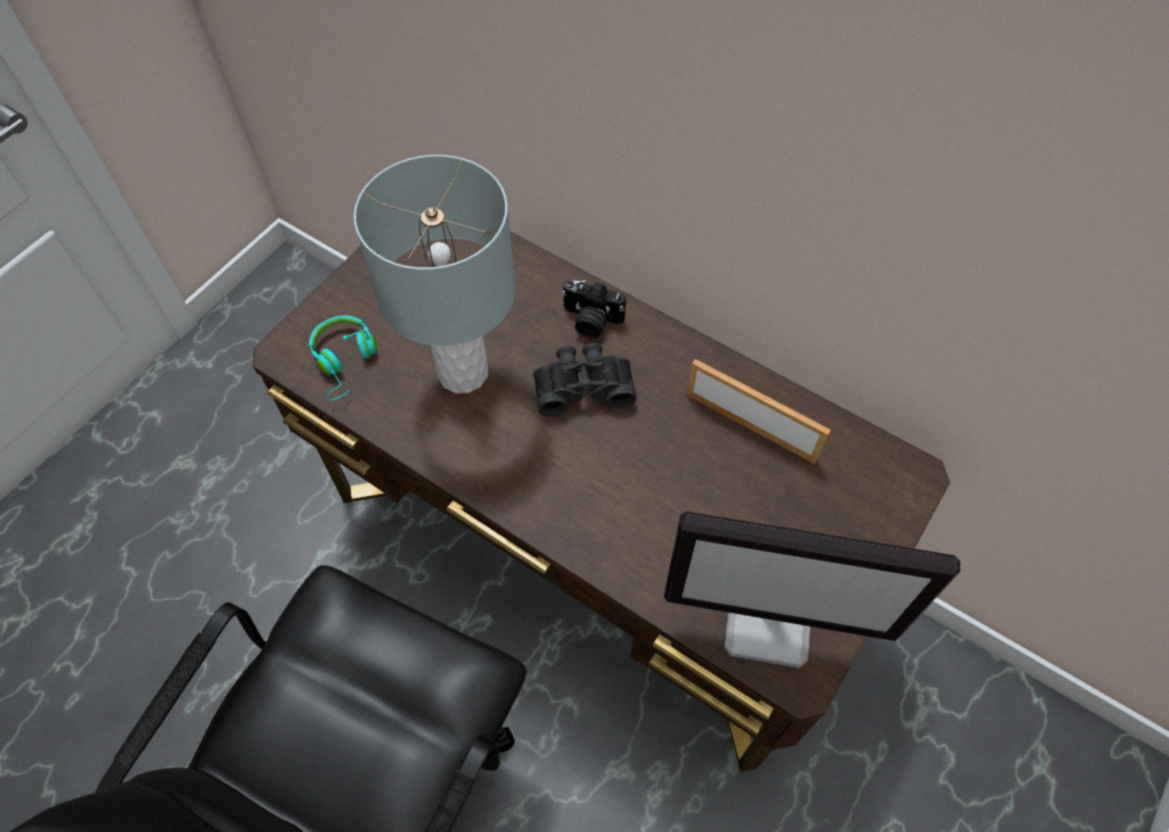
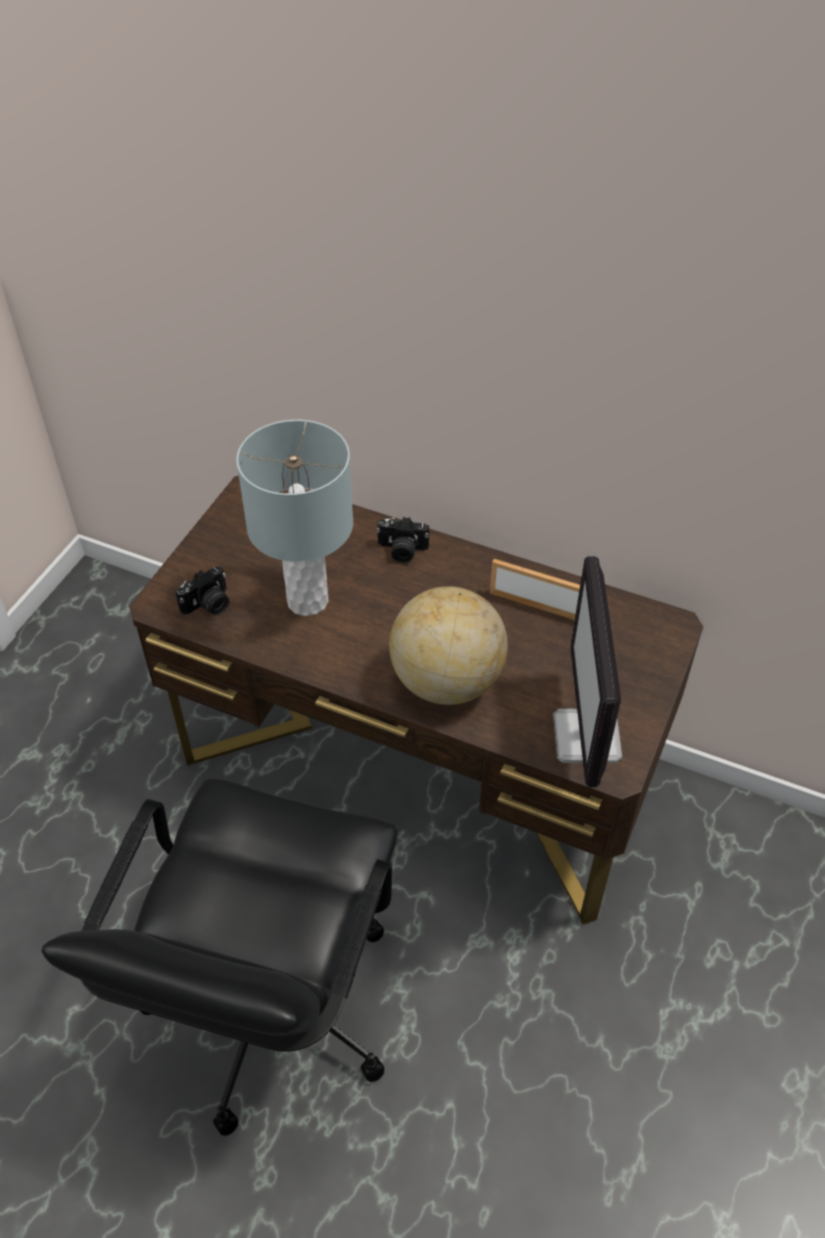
camera: 10 degrees left, 10 degrees down
turquoise headphones [309,315,377,401] -> camera [176,566,229,615]
black binoculars [533,343,637,417] -> none
monitor [664,511,960,668] -> monitor turned 90 degrees clockwise [553,556,622,787]
none -> globe [389,586,508,705]

